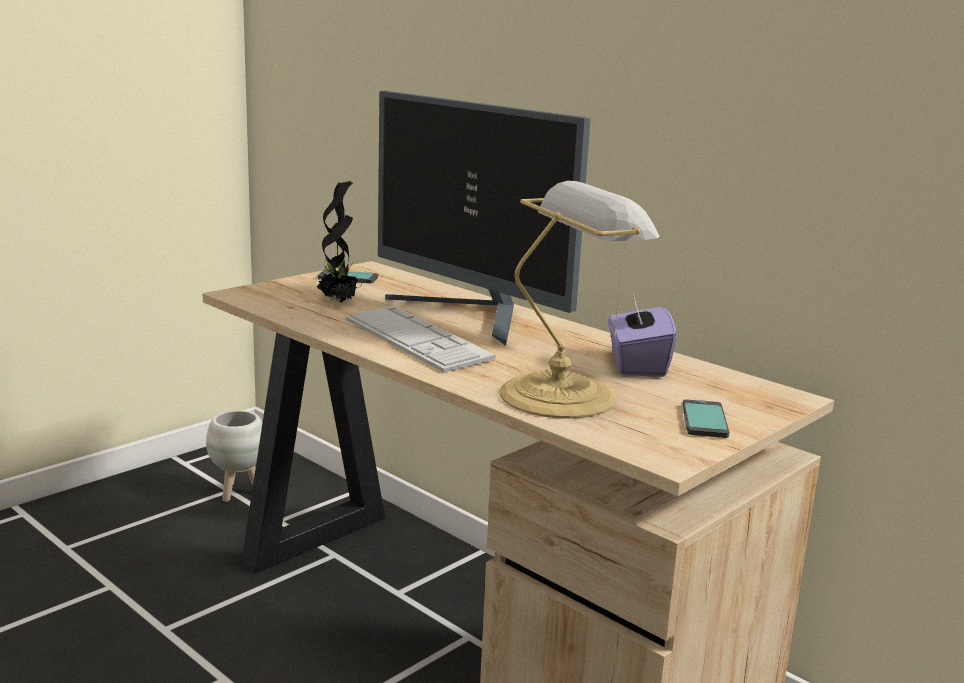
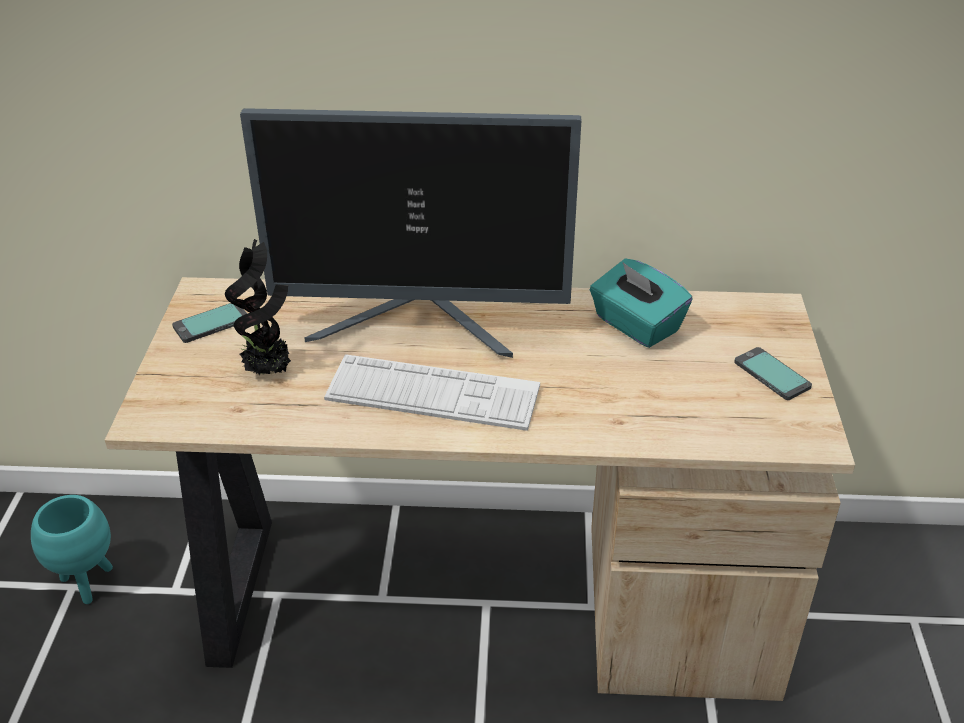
camera: 40 degrees left, 20 degrees up
white planter [206,410,263,502] -> turquoise planter [31,495,113,604]
table lamp [500,181,659,419] -> none
purple tissue box [608,293,677,377] -> turquoise tissue box [589,258,693,348]

